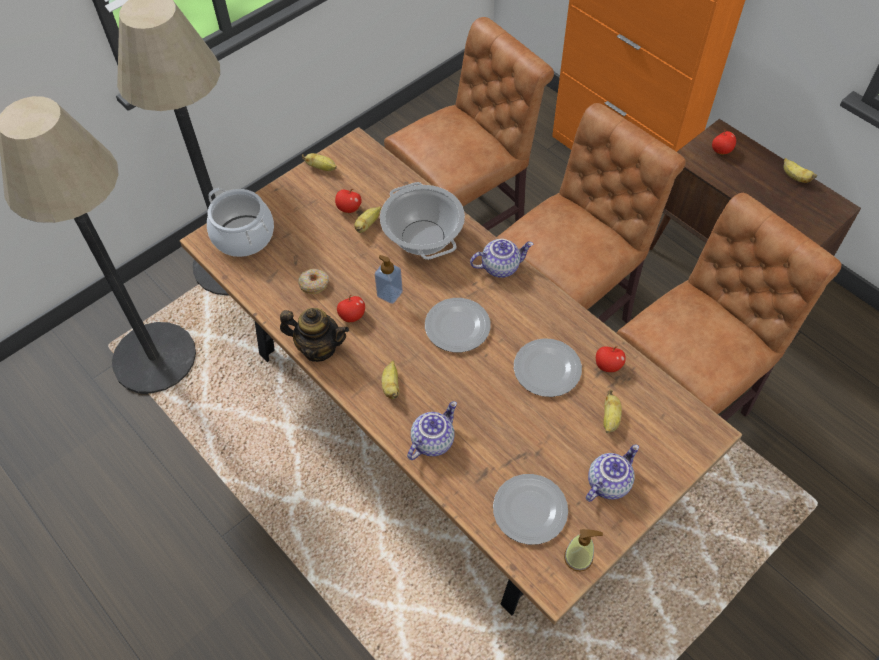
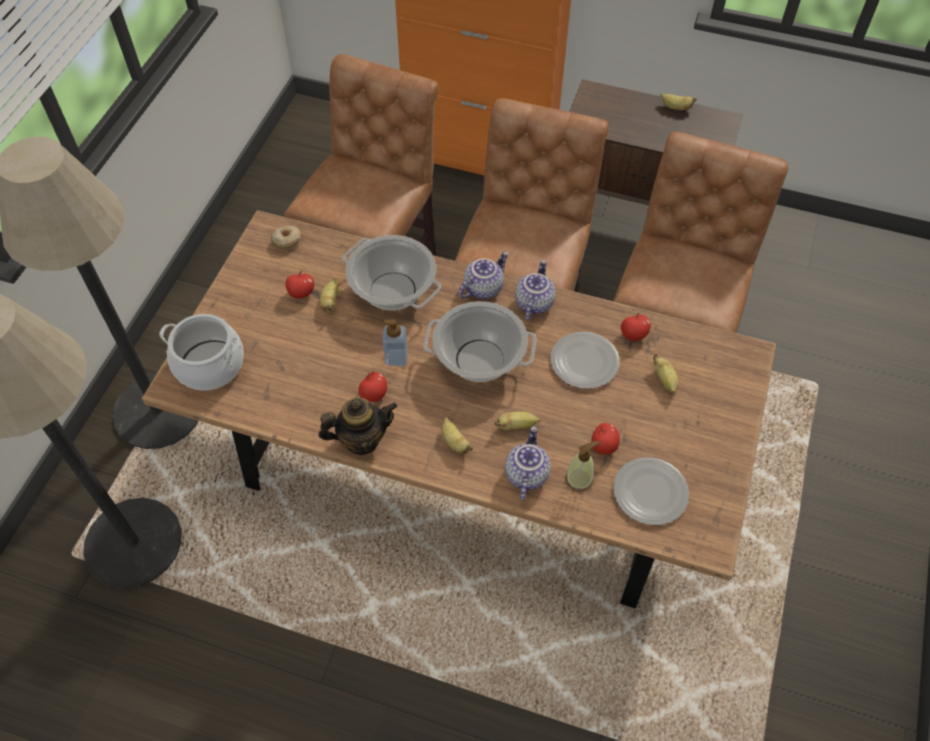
camera: 30 degrees left, 0 degrees up
donut [298,269,329,294] -> donut moved to [271,226,301,250]
banana [302,153,337,171] -> banana moved to [495,411,541,430]
plate [425,298,491,352] -> cooking pot [424,301,537,382]
soap dispenser [564,529,603,572] -> soap dispenser moved to [566,441,600,491]
teapot [586,444,639,502] -> teapot moved to [515,260,556,320]
apple [712,130,736,155] -> apple moved to [591,423,620,455]

